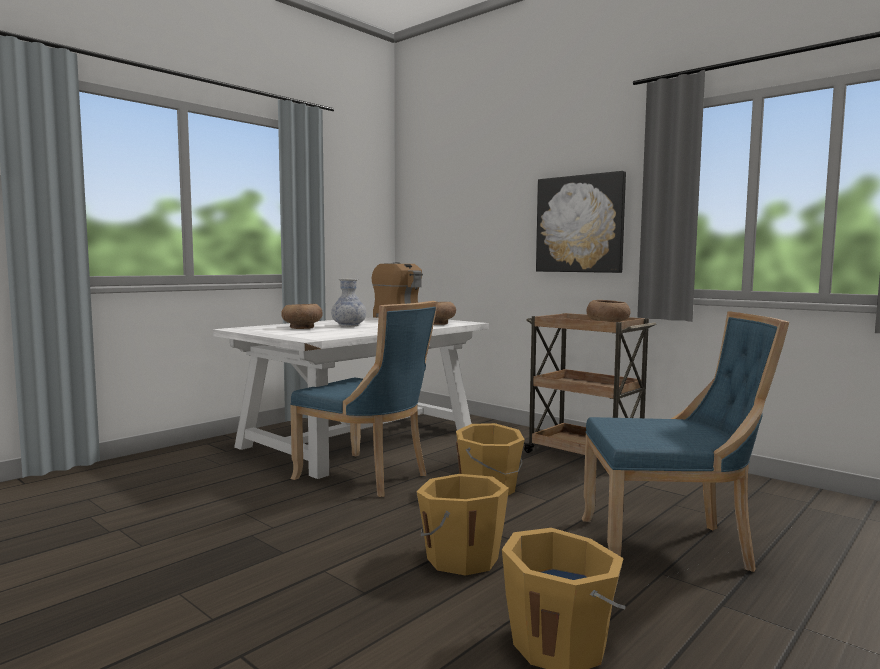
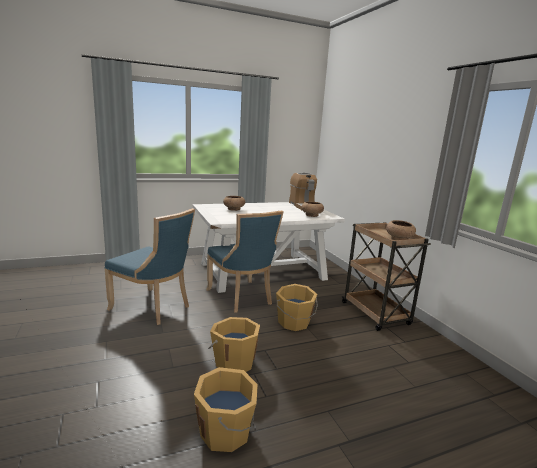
camera: 25 degrees right, 10 degrees up
vase [331,279,366,327] -> none
picture [536,171,626,273] -> none
blue chair [582,311,789,572] -> blue chair moved to [104,208,195,325]

